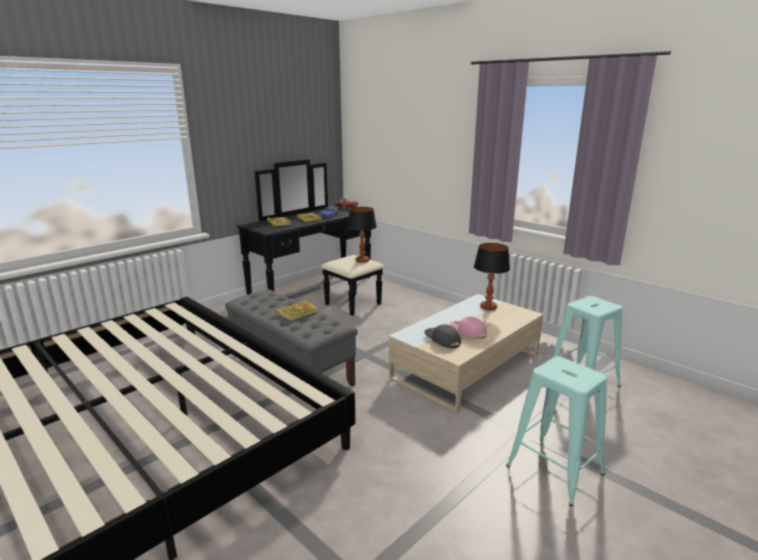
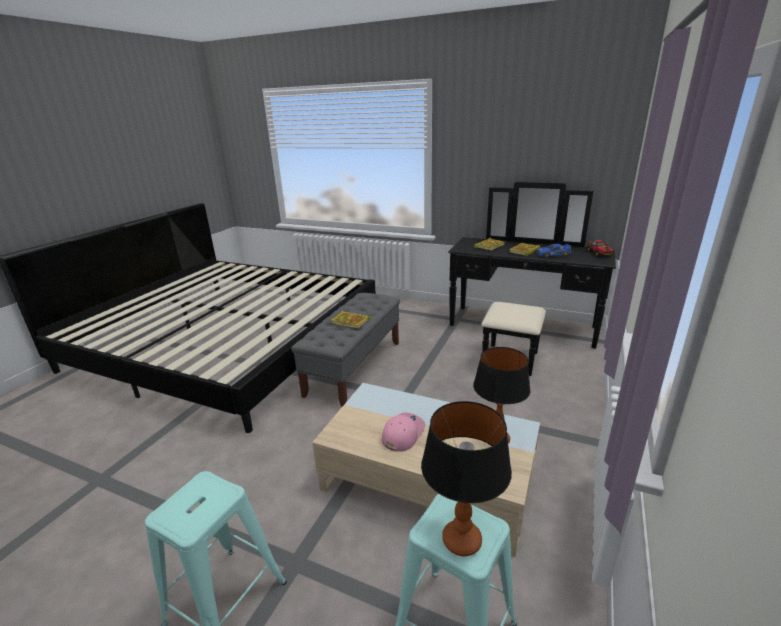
camera: 70 degrees right, 5 degrees up
table lamp [347,207,377,263] -> table lamp moved to [421,401,512,556]
grey cap [424,324,461,348] -> none

